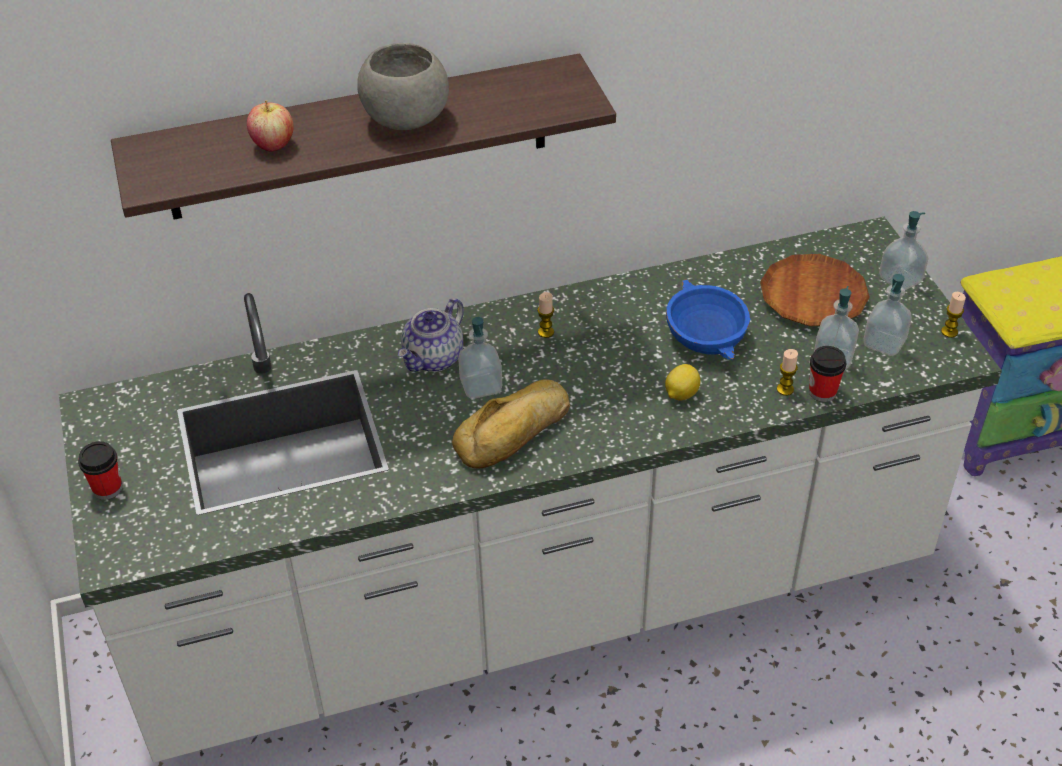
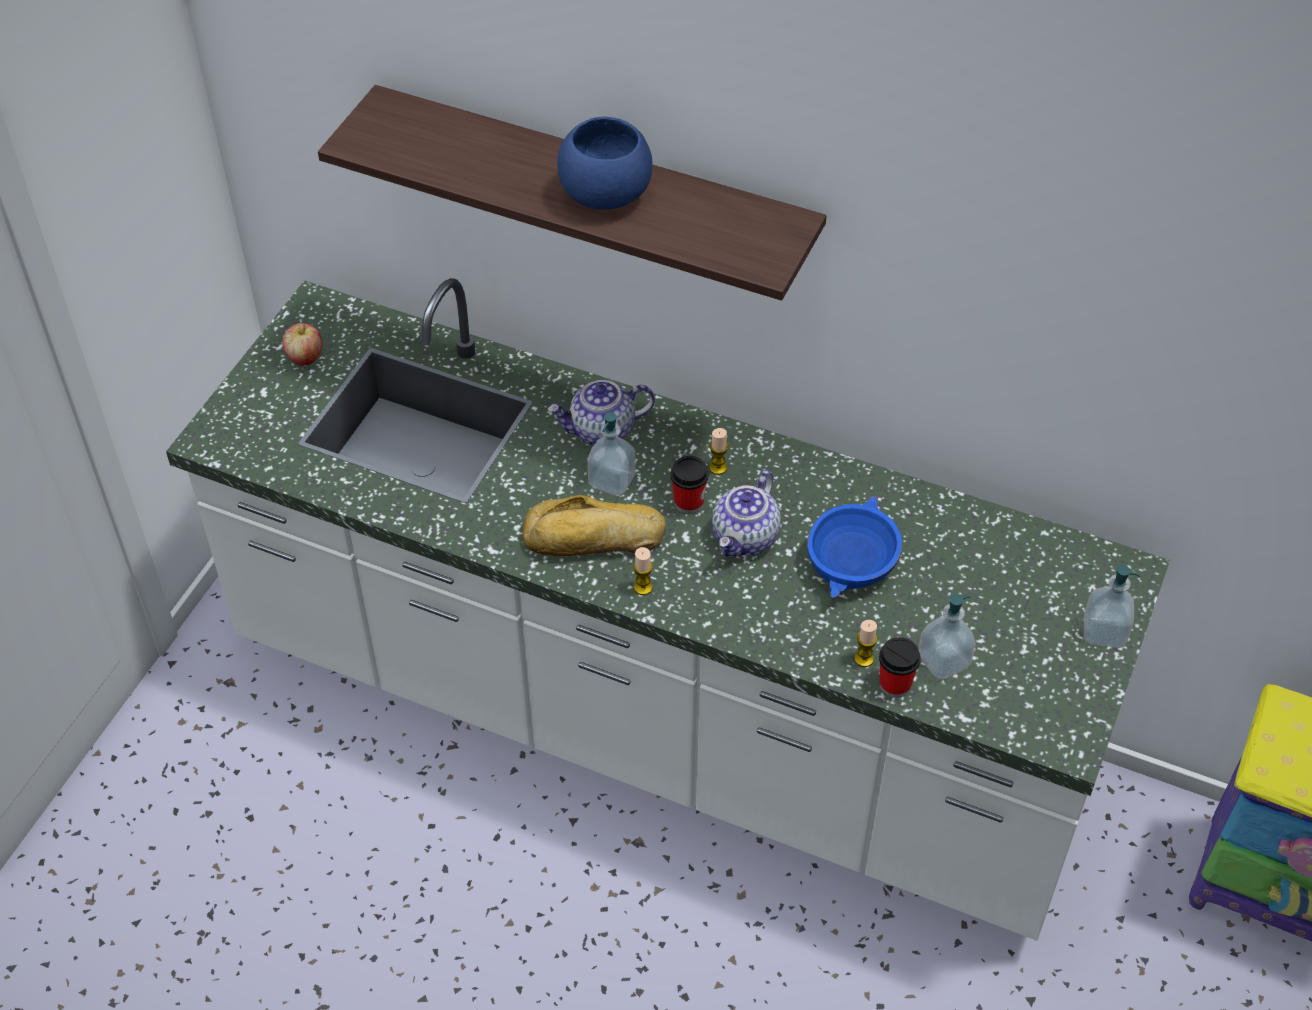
camera: 40 degrees right, 5 degrees up
cup [78,441,122,500] -> cup moved to [671,456,709,514]
apple [247,100,294,152] -> apple moved to [282,323,323,366]
grey bowl [357,43,449,130] -> blue bowl [557,117,653,210]
lemon [665,364,700,401] -> none
brown plate [760,254,870,326] -> none
soap dispenser [864,274,912,356] -> none
candle [941,292,966,338] -> candle moved to [633,547,653,595]
none -> teapot [712,470,781,557]

